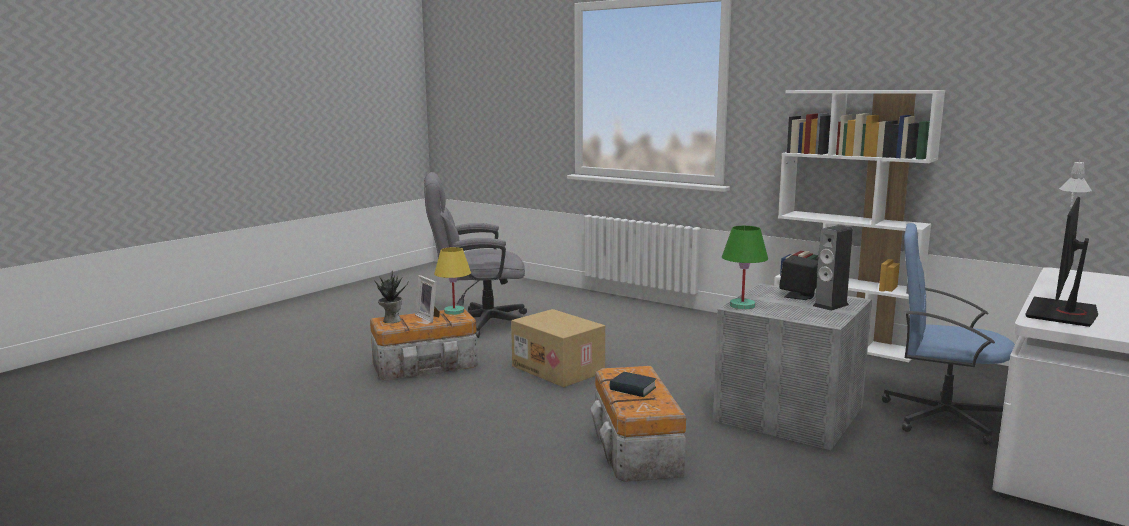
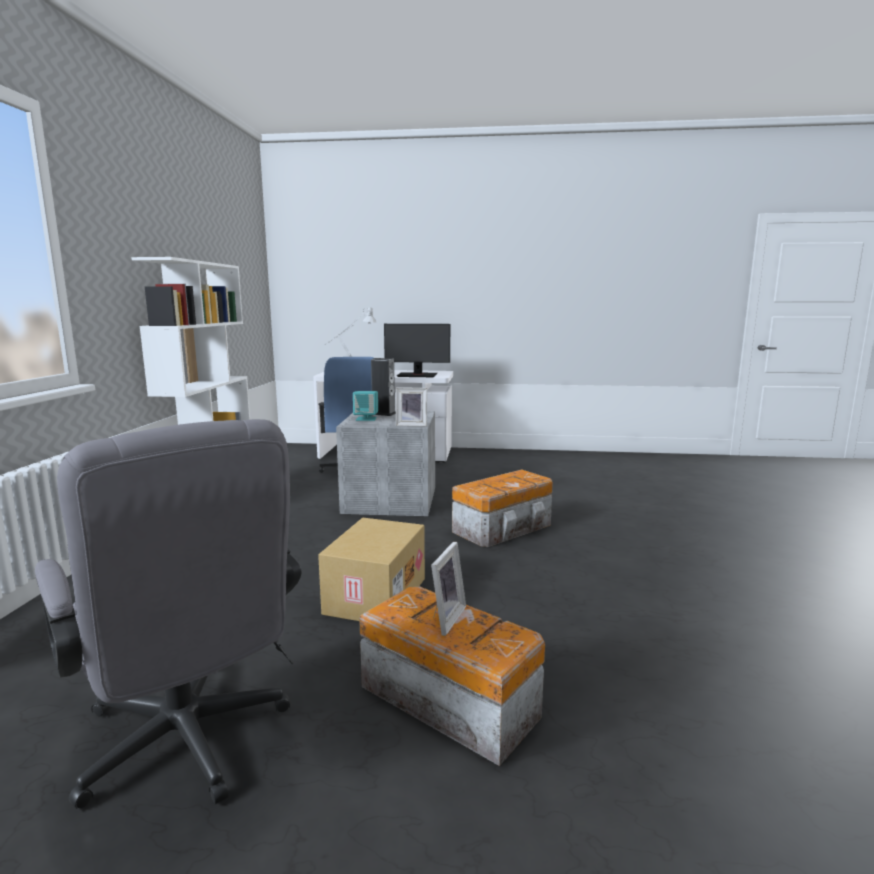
camera: 120 degrees left, 0 degrees up
potted plant [375,271,408,323] -> none
yellow table lamp [434,247,471,315] -> none
book [610,372,656,397] -> none
green table lamp [722,226,768,309] -> picture frame [396,387,427,426]
black speaker [779,255,818,300] -> turquoise speaker [353,391,378,421]

